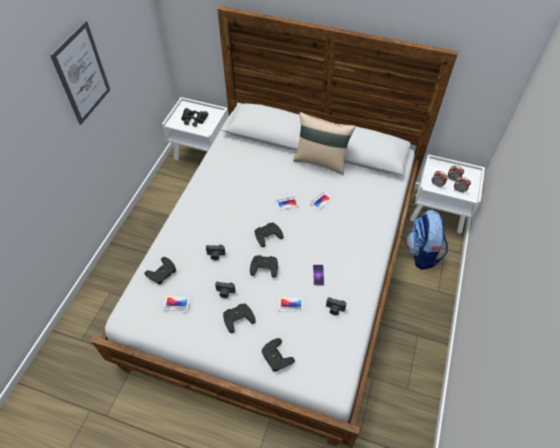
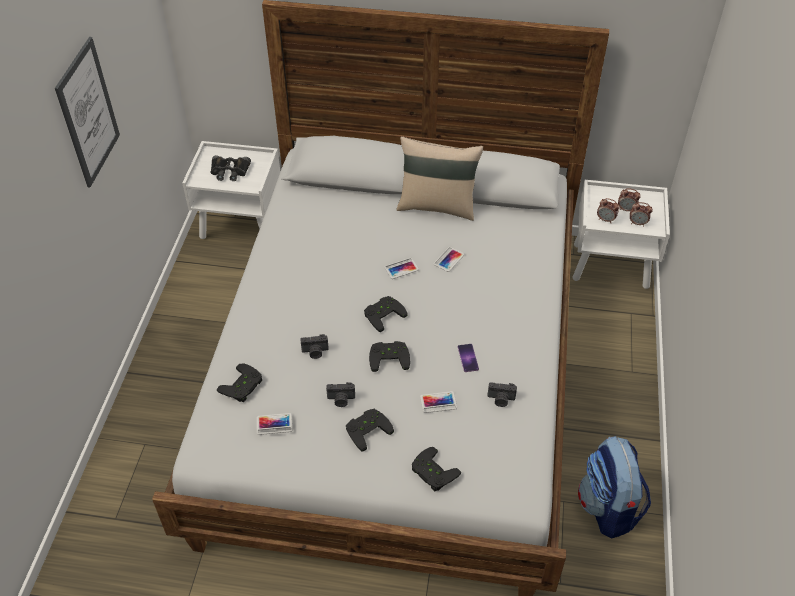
camera: 10 degrees left, 5 degrees down
backpack [406,210,448,270] -> backpack moved to [578,436,651,538]

